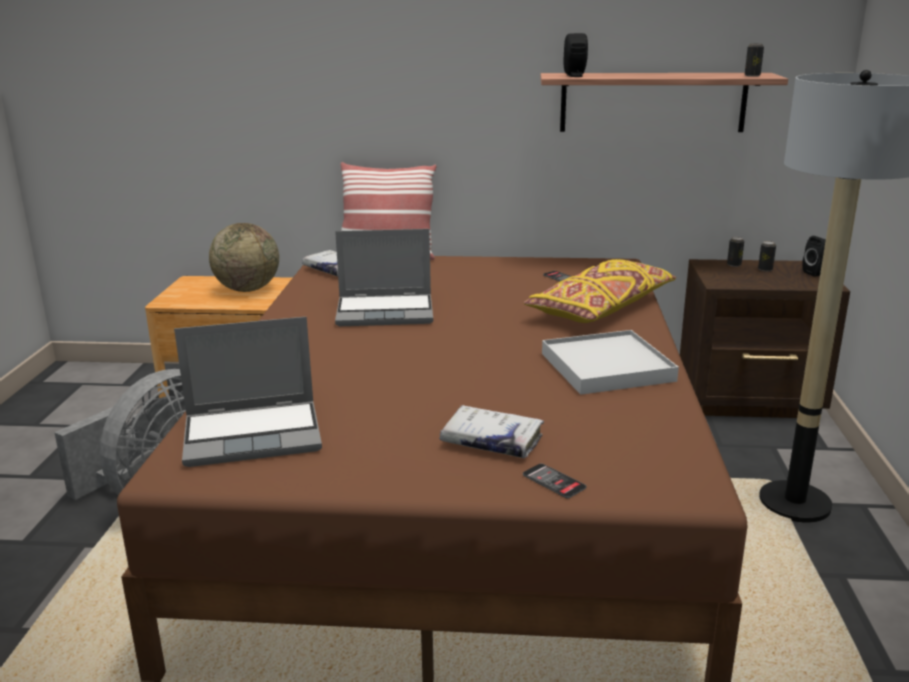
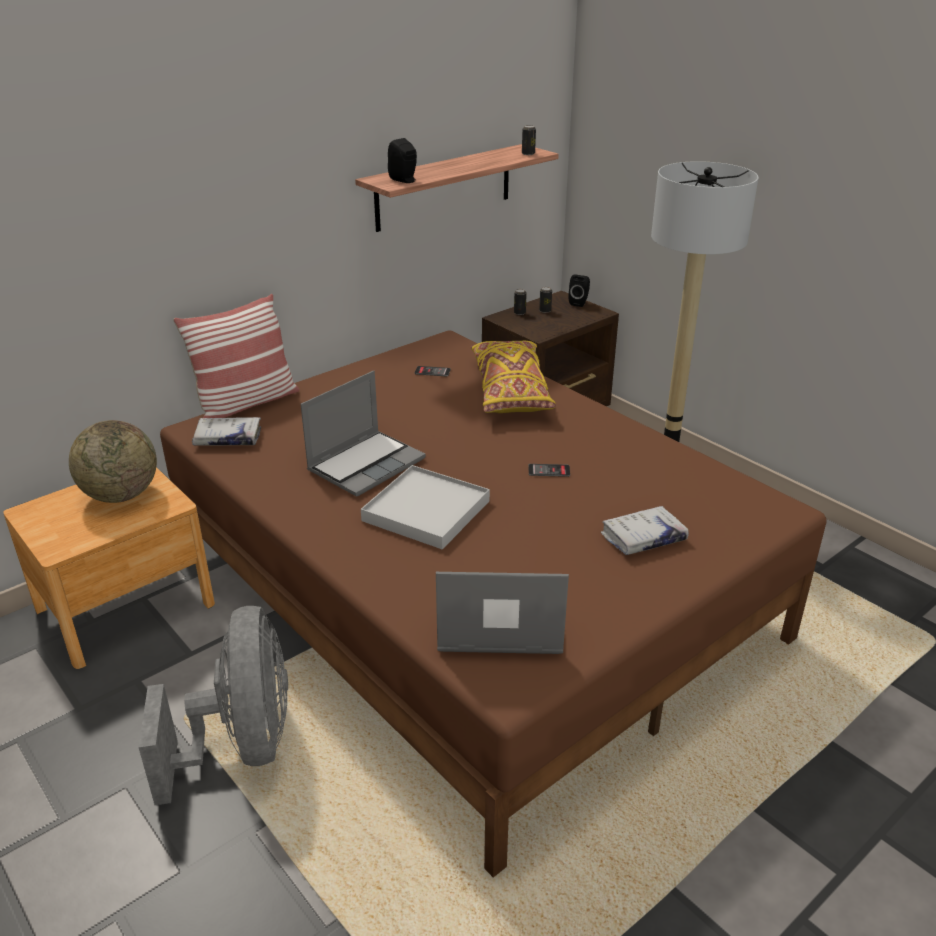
camera: 45 degrees left, 10 degrees up
laptop [174,317,322,467] -> laptop turned 120 degrees counterclockwise [436,572,569,654]
phone [523,463,586,499] -> phone moved to [529,464,570,477]
white tray [542,330,679,395] -> white tray moved to [361,465,490,549]

